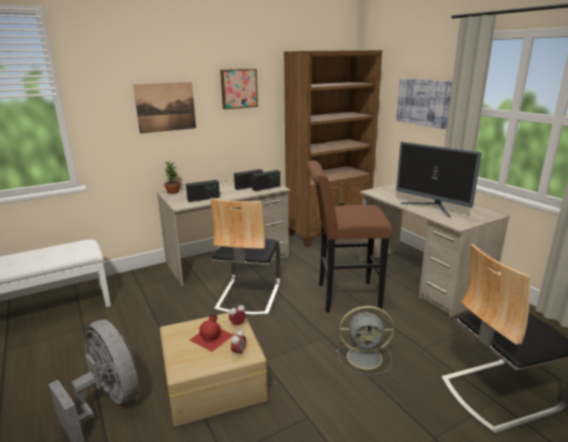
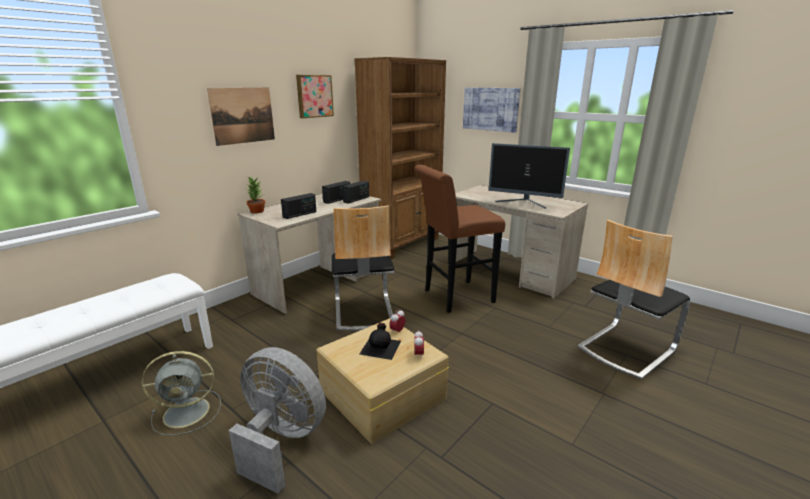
camera: 20 degrees left, 0 degrees up
red bottle [190,314,234,352] -> black bottle [360,323,401,360]
grey fan [336,306,394,375] -> grey fan moved to [142,351,221,435]

